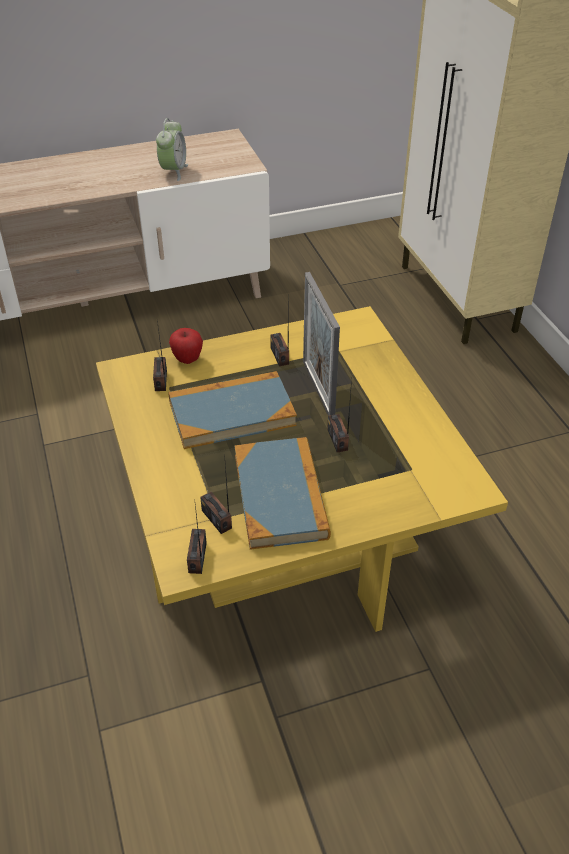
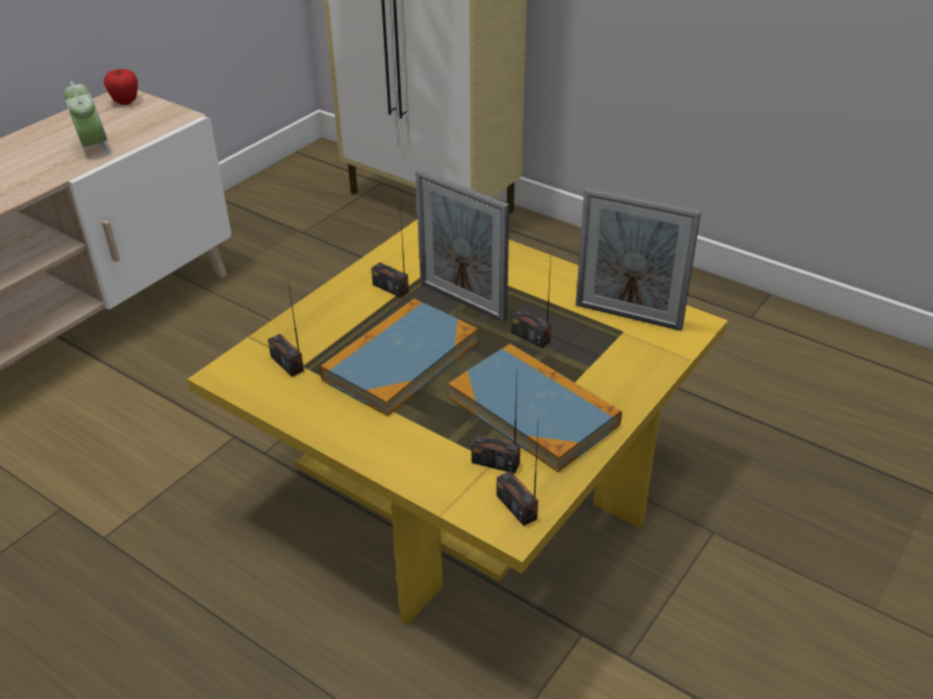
camera: 35 degrees left, 5 degrees down
apple [169,328,203,364] -> apple moved to [104,69,138,105]
none -> picture frame [576,188,701,331]

